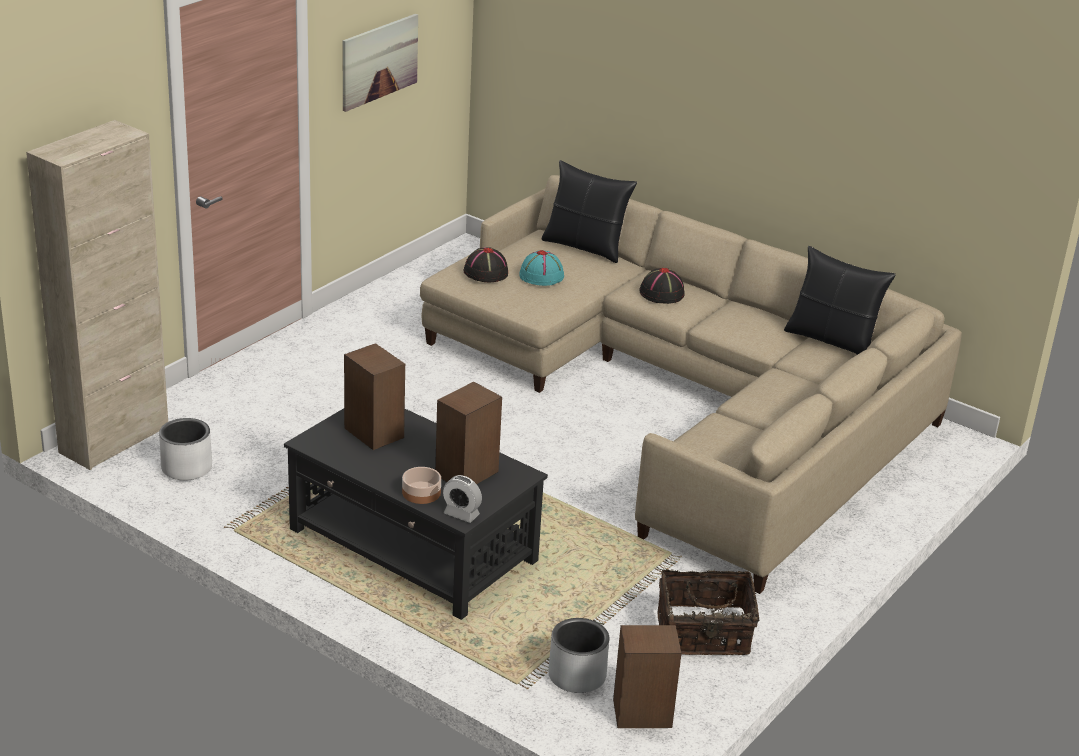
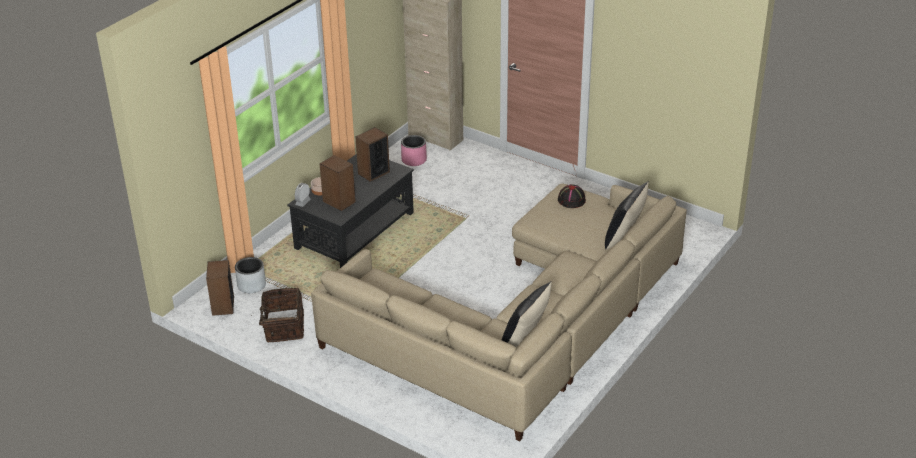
camera: 90 degrees right, 5 degrees up
white planter [159,418,212,481] -> pink planter [401,135,427,166]
picture [342,14,418,112] -> none
turquoise hat [519,250,564,286] -> none
black hat [639,268,685,304] -> none

